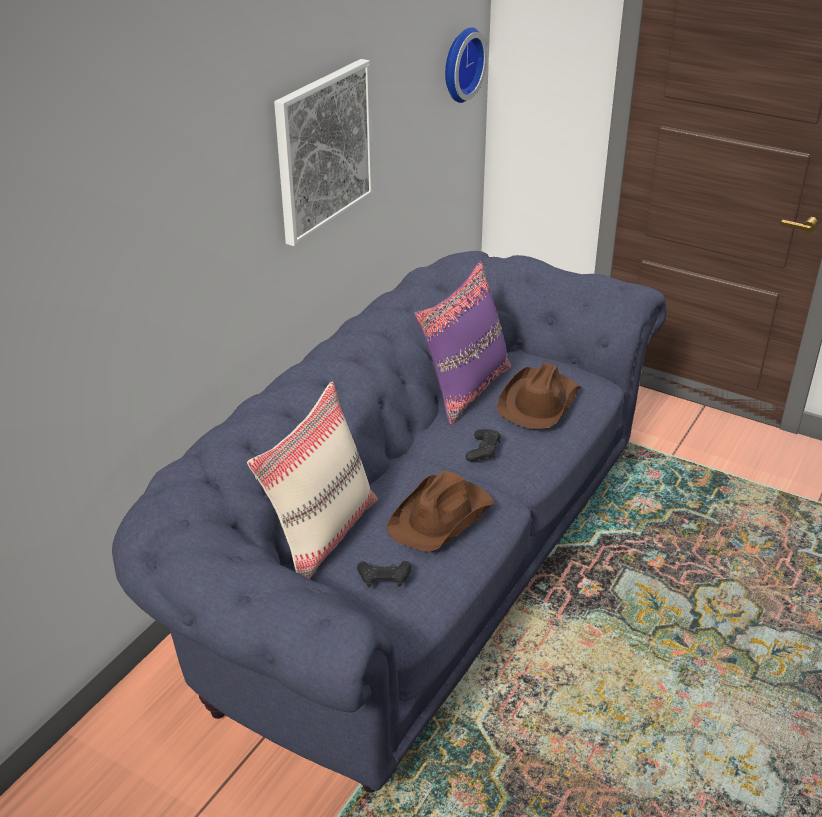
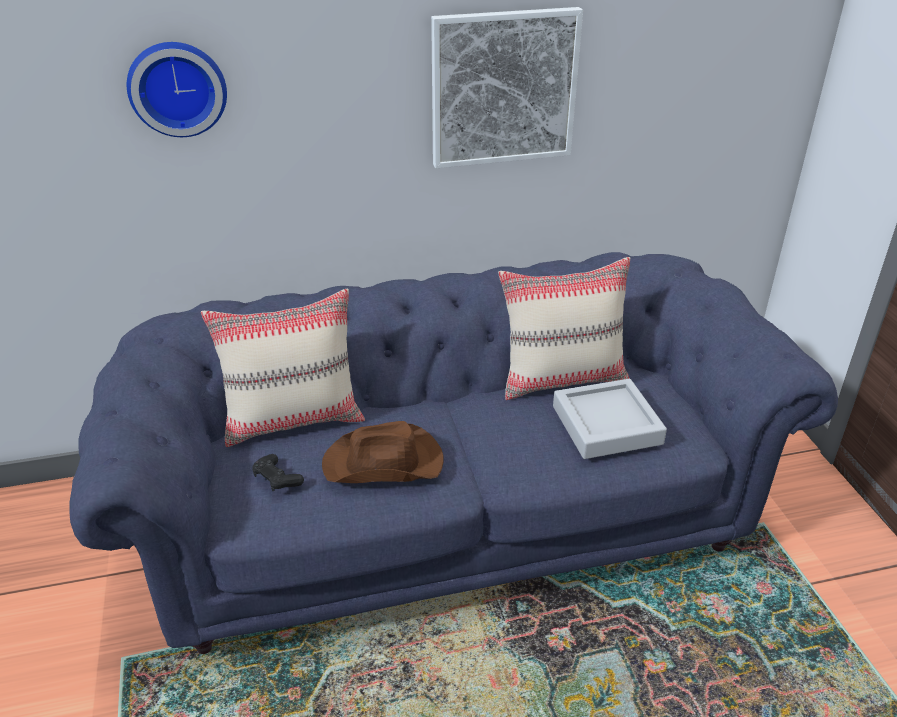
camera: 45 degrees right, 0 degrees up
purple pillow [414,261,511,425] -> beige pillow [498,257,630,400]
wall clock [445,27,488,103] -> wall clock moved to [127,42,227,137]
black game controller [465,429,501,461] -> none
brown hat [497,362,581,429] -> grey tray [553,379,667,459]

